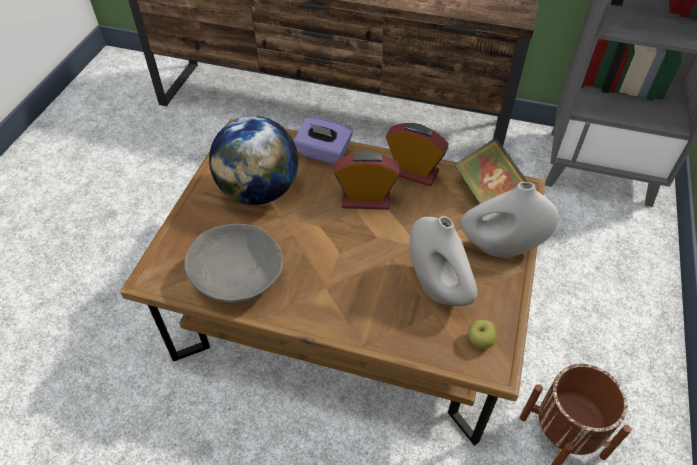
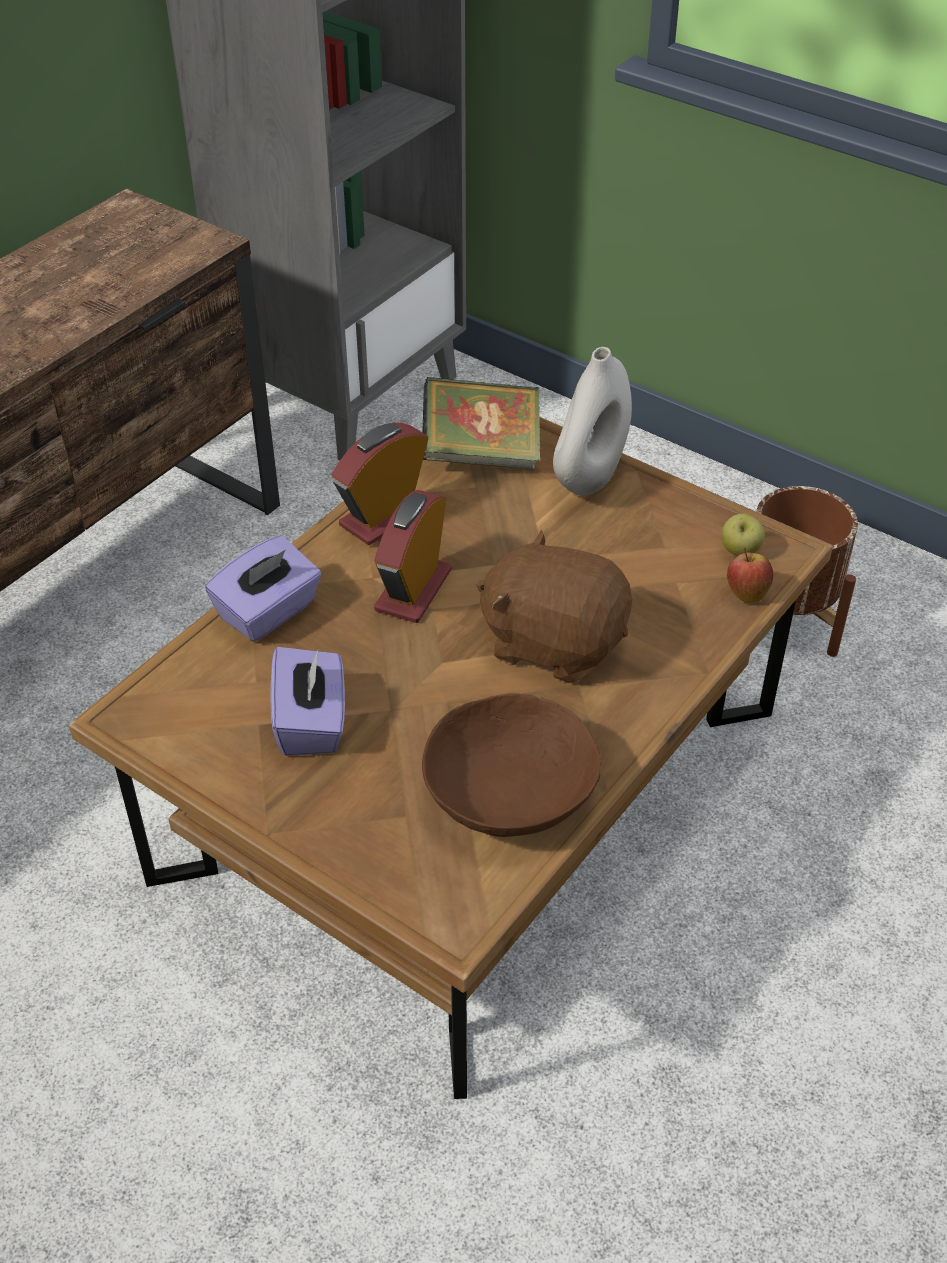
camera: 70 degrees left, 5 degrees down
grey bowl [184,224,283,303] -> brown bowl [422,693,602,837]
globe [209,116,299,205] -> purple tissue box [271,647,345,756]
white vase [410,216,478,306] -> none
none -> brown plush toy [477,529,632,683]
none -> apple [727,547,773,602]

